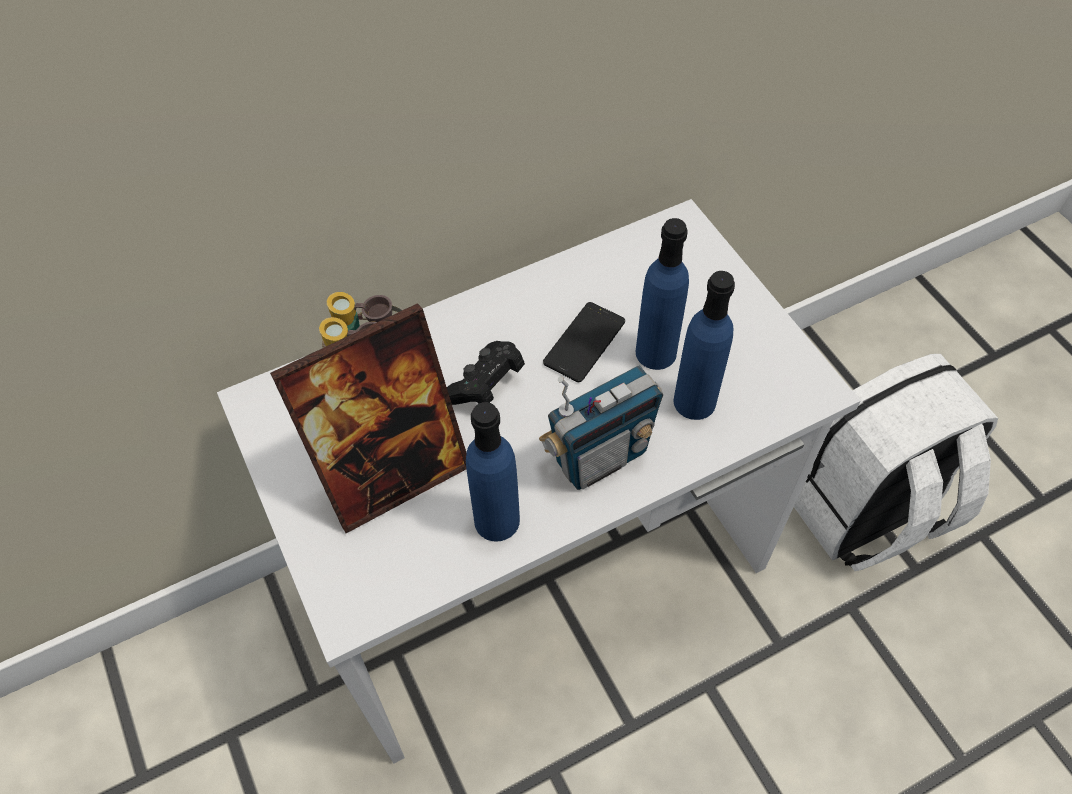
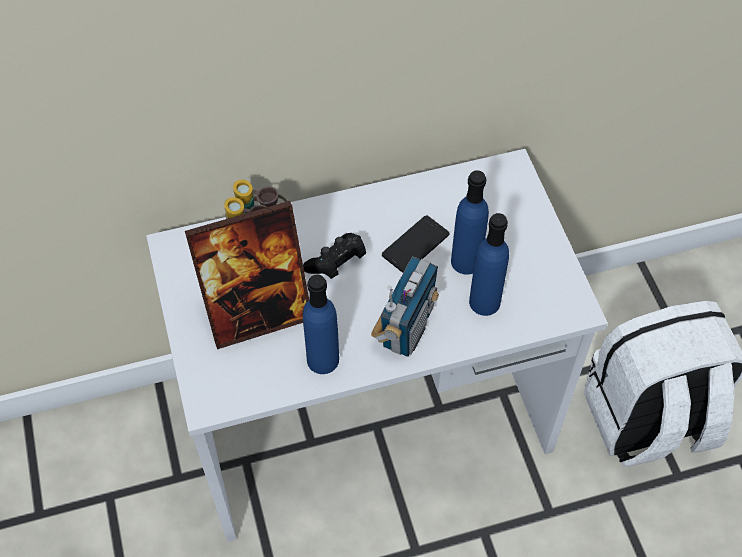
camera: 10 degrees right, 0 degrees up
radio [539,366,663,490] -> radio turned 45 degrees counterclockwise [371,256,439,357]

